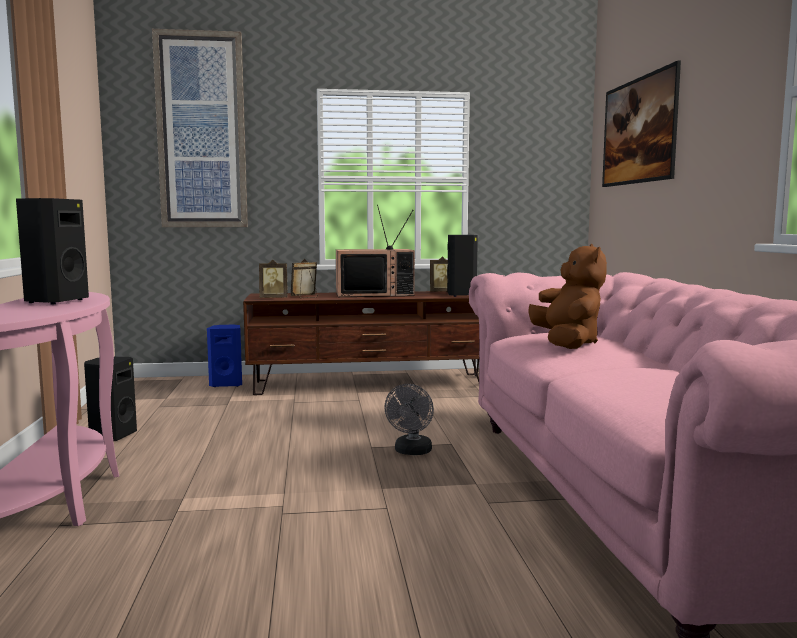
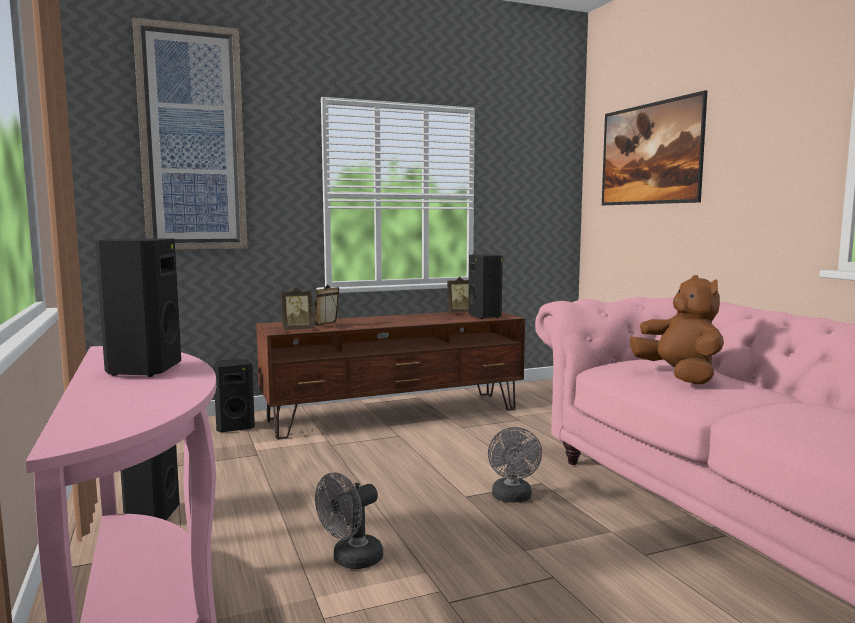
camera: 15 degrees left, 0 degrees up
blue speaker [207,325,242,387] -> black speaker [213,359,255,432]
television [336,205,415,297] -> none
none -> grey fan [315,472,383,569]

